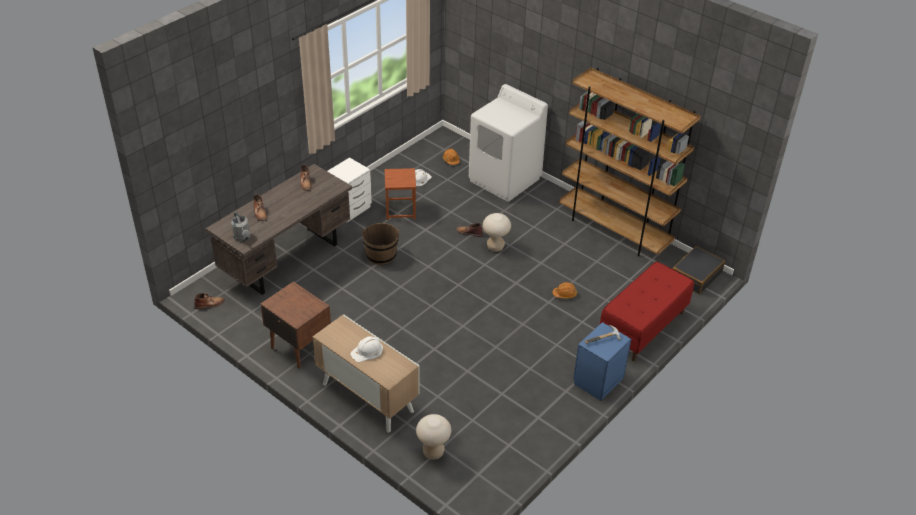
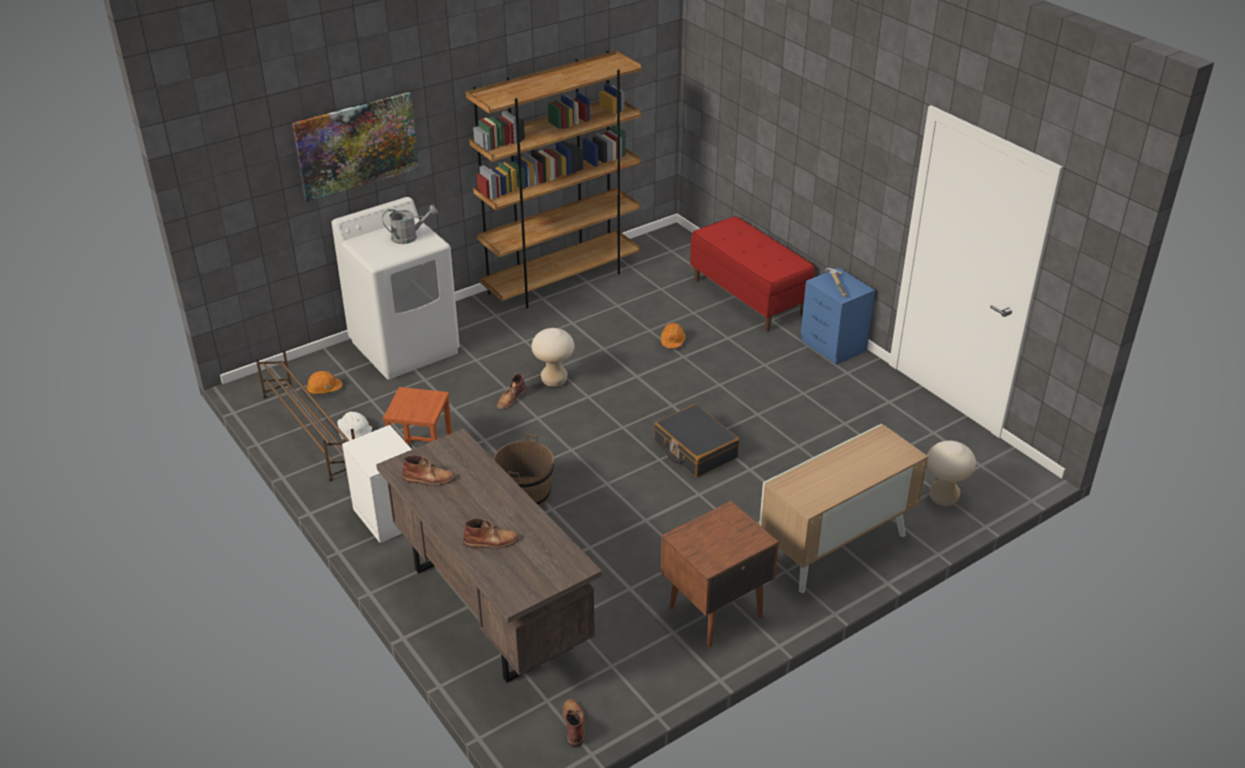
camera: 75 degrees left, 5 degrees down
grey watering can [231,211,251,241] -> grey watering can moved to [382,205,438,244]
white hard hat [350,336,383,362] -> none
black suitcase [673,246,725,294] -> black suitcase moved to [654,404,740,477]
none -> brown shoe rack [256,349,355,481]
none -> picture [292,92,419,202]

